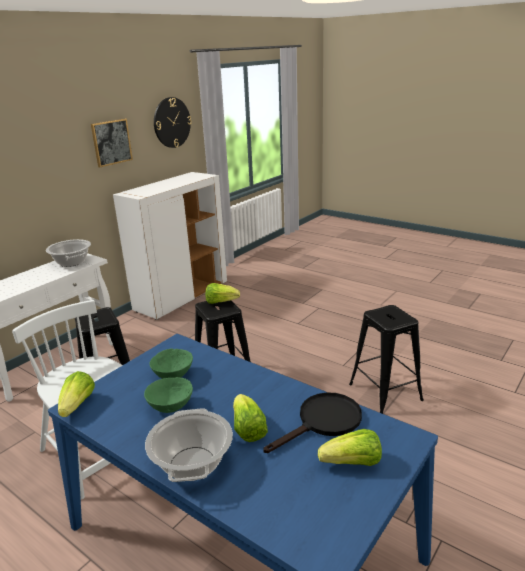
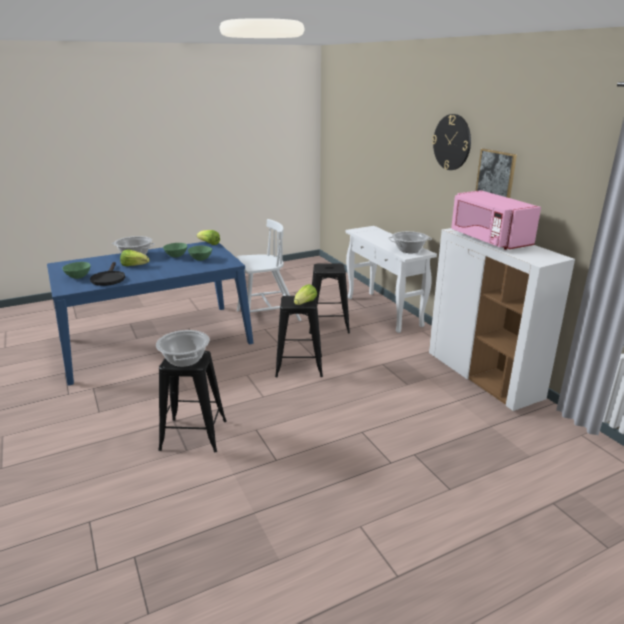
camera: 115 degrees right, 0 degrees up
wall clock [154,97,192,148] -> wall clock moved to [432,114,471,170]
lettuce [318,429,382,466] -> green bowl [62,262,91,279]
none -> cooking pot [156,330,210,367]
none -> pink microwave [451,190,541,250]

